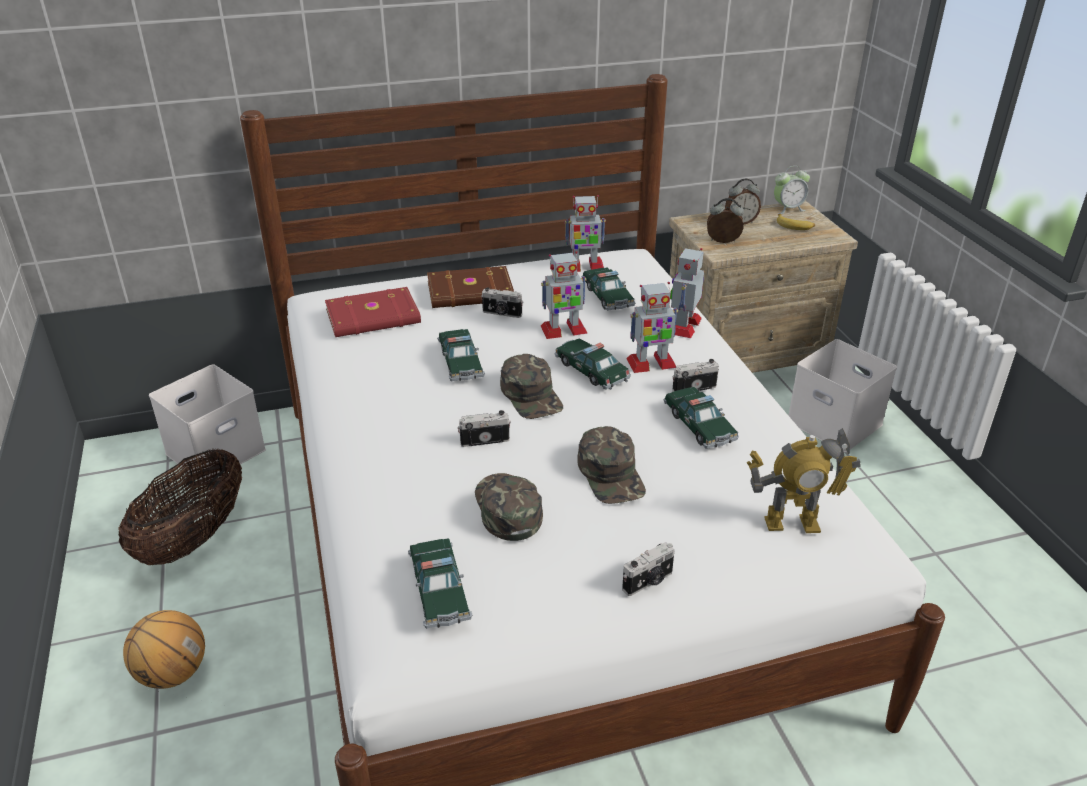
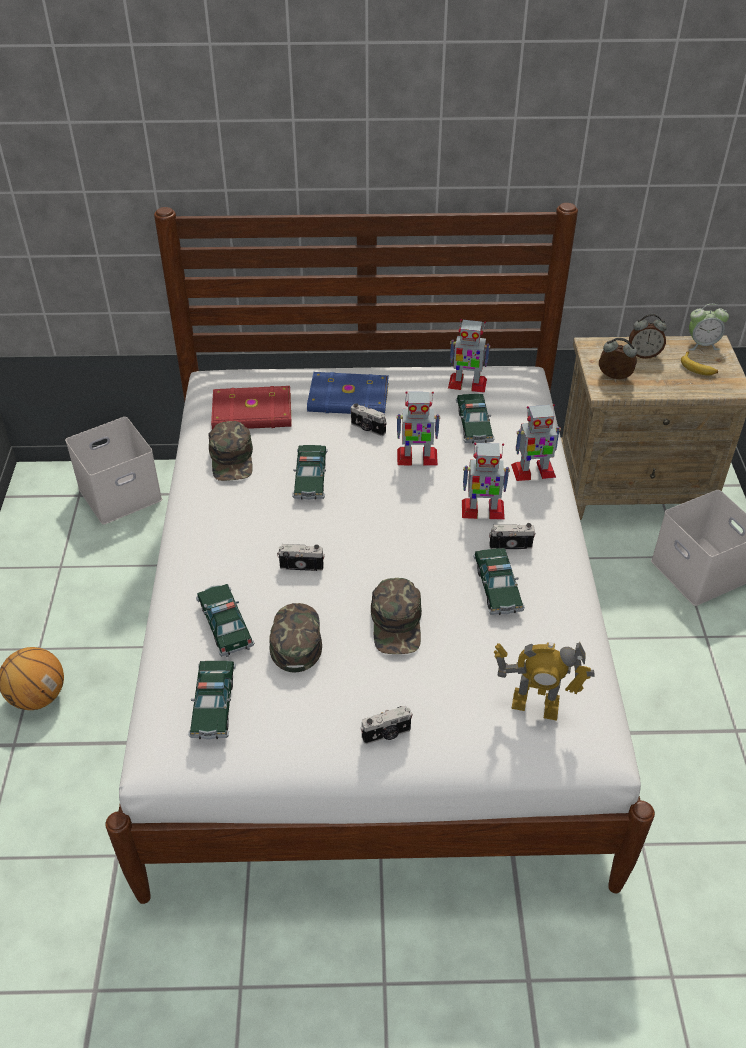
camera: 15 degrees right, 10 degrees up
basket [118,449,242,565] -> none
brown book [427,266,514,308] -> blue book [307,372,389,414]
green cap [500,354,563,419] -> green cap moved to [209,421,253,481]
toy car [555,339,631,390] -> toy car moved to [196,584,254,657]
toy robot [670,248,704,338] -> toy robot turned 135 degrees counterclockwise [511,404,561,481]

